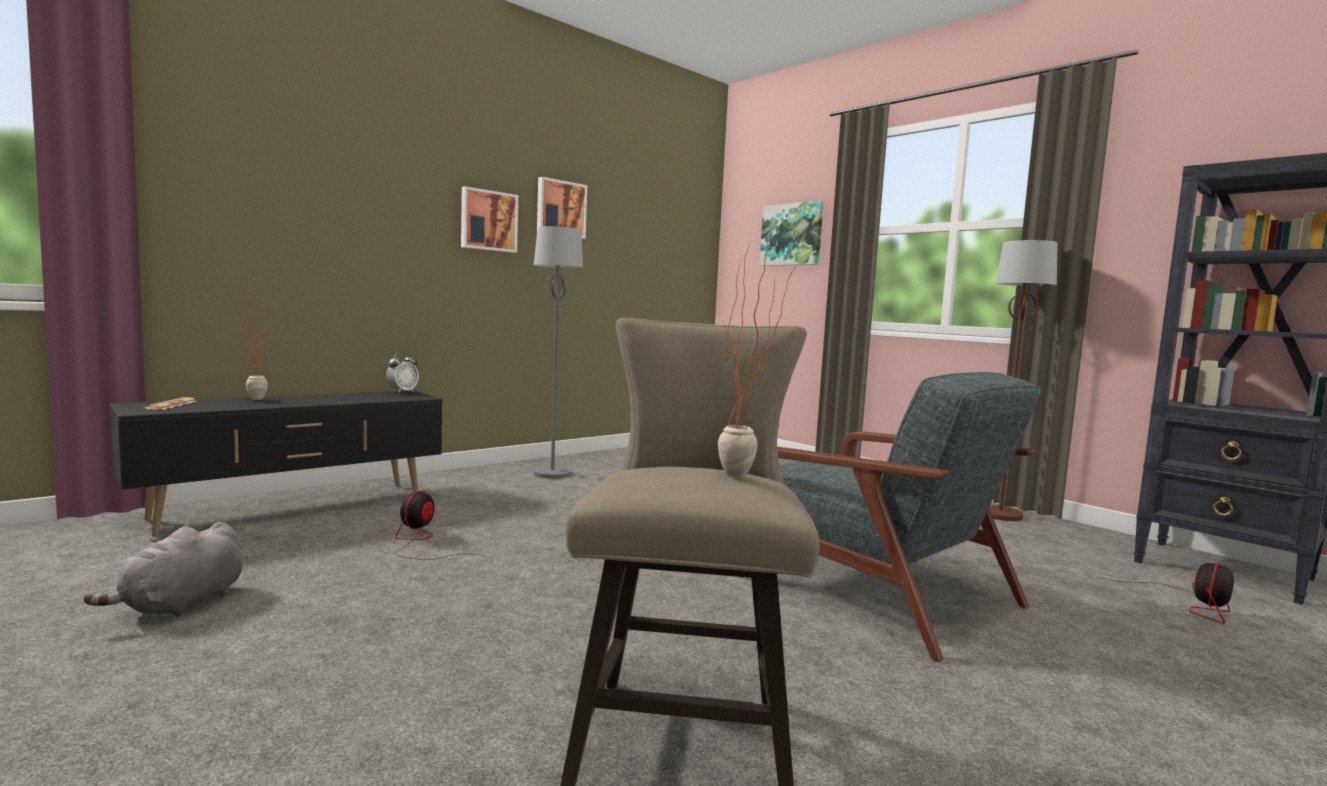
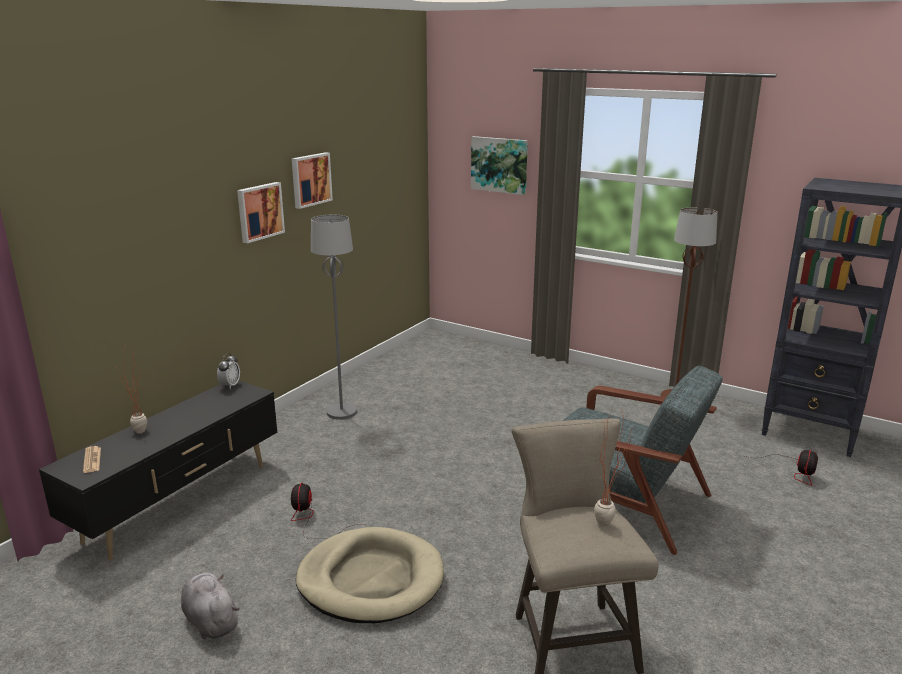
camera: 15 degrees left, 15 degrees up
grey plush toy [84,522,243,617] -> grey plush toy turned 135 degrees clockwise [181,572,240,639]
none -> beige dog bed [296,527,444,623]

